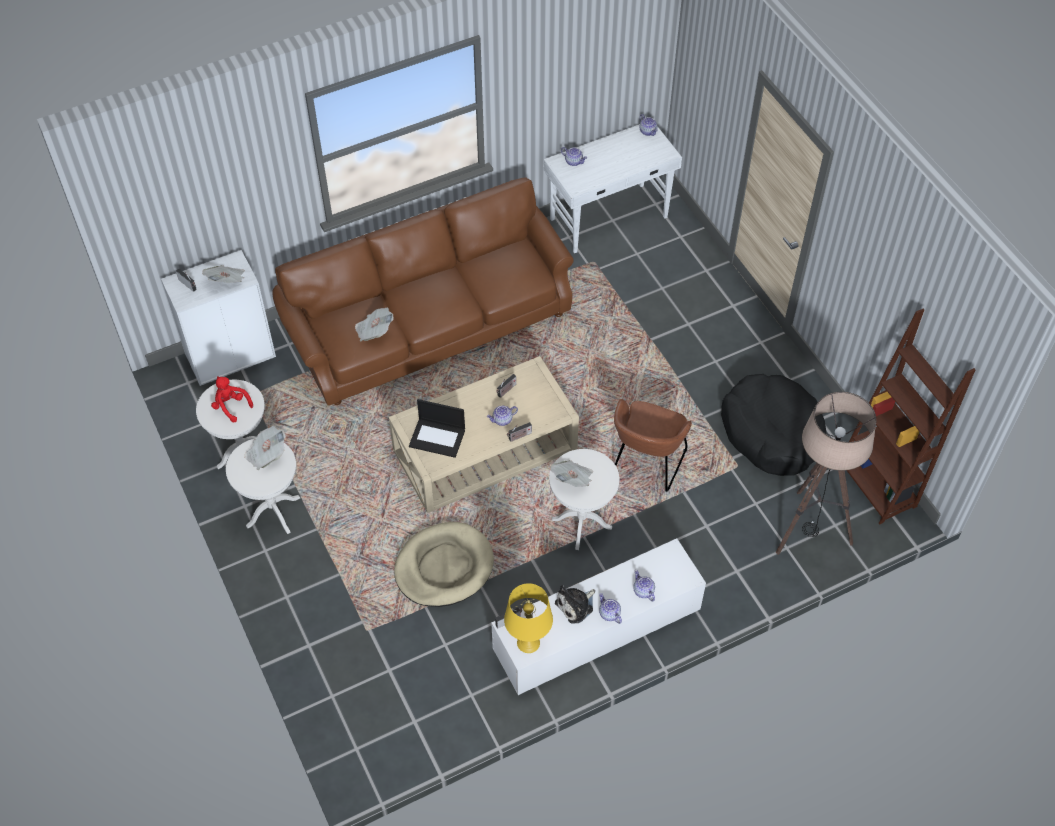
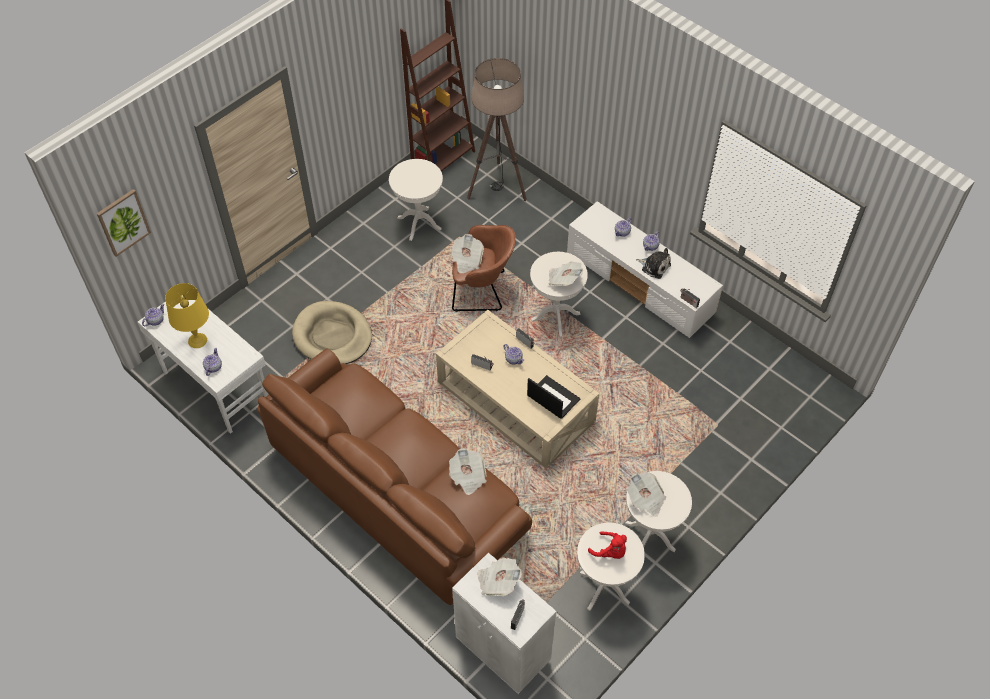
camera: 110 degrees left, 0 degrees up
red plush toy [211,376,253,422] -> red plush toy turned 75 degrees counterclockwise [588,532,627,559]
beige dog bed [394,522,494,607] -> beige dog bed moved to [292,301,372,364]
laptop [409,399,465,458] -> laptop turned 45 degrees counterclockwise [527,375,580,419]
yellow table lamp [504,583,553,653] -> yellow table lamp moved to [165,283,209,348]
black dog bed [721,374,827,476] -> white side table [389,159,443,241]
none -> picture [97,189,151,257]
none -> newspaper [451,234,484,273]

